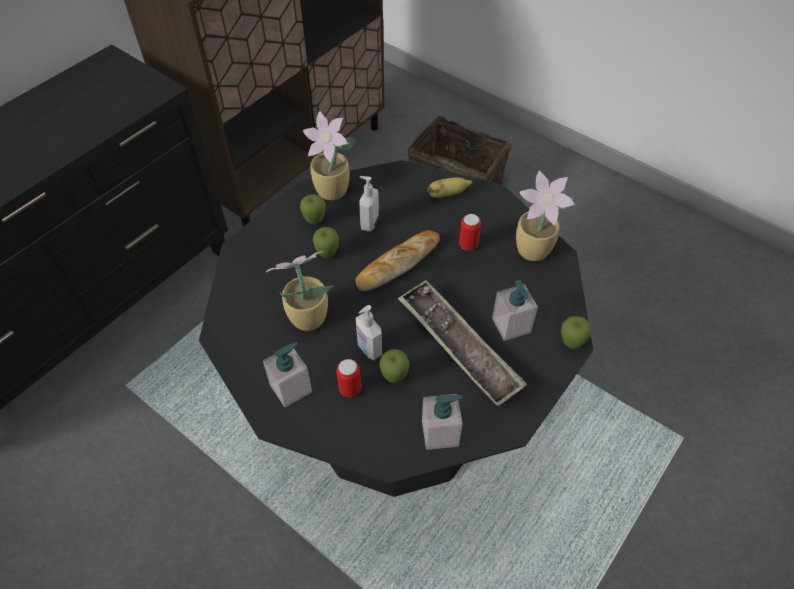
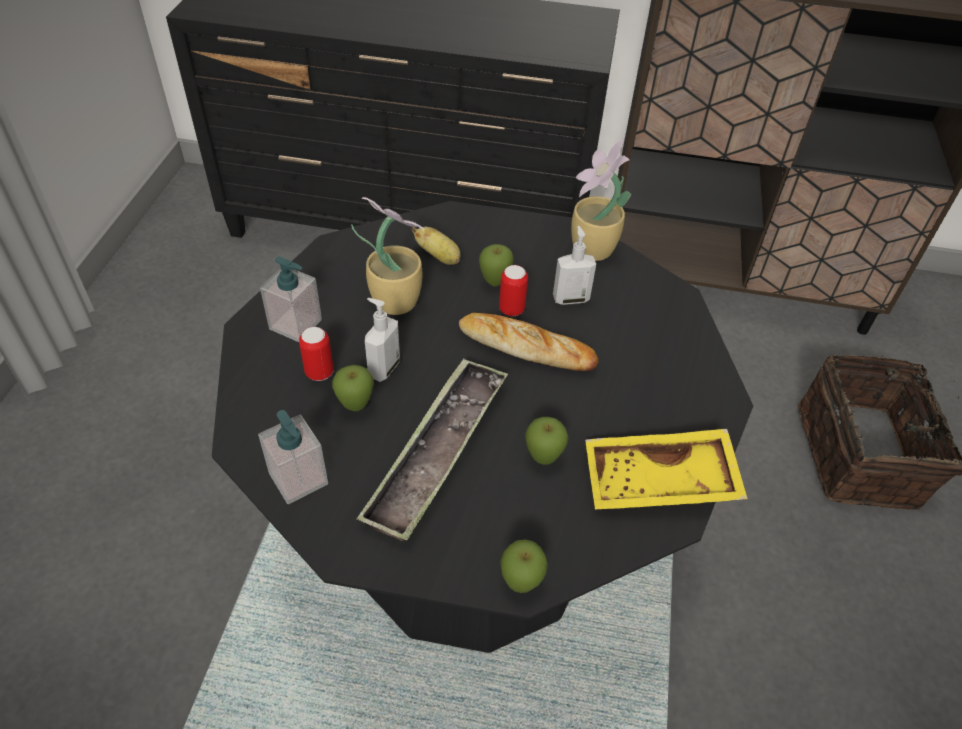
camera: 60 degrees right, 5 degrees down
apple [300,194,326,224] -> apple moved to [525,417,569,465]
banana [427,177,472,198] -> banana moved to [411,227,461,265]
can [459,214,481,250] -> can moved to [499,265,528,316]
soap dispenser [492,280,538,341] -> none
potted plant [516,170,575,261] -> yellow tray [585,429,748,510]

